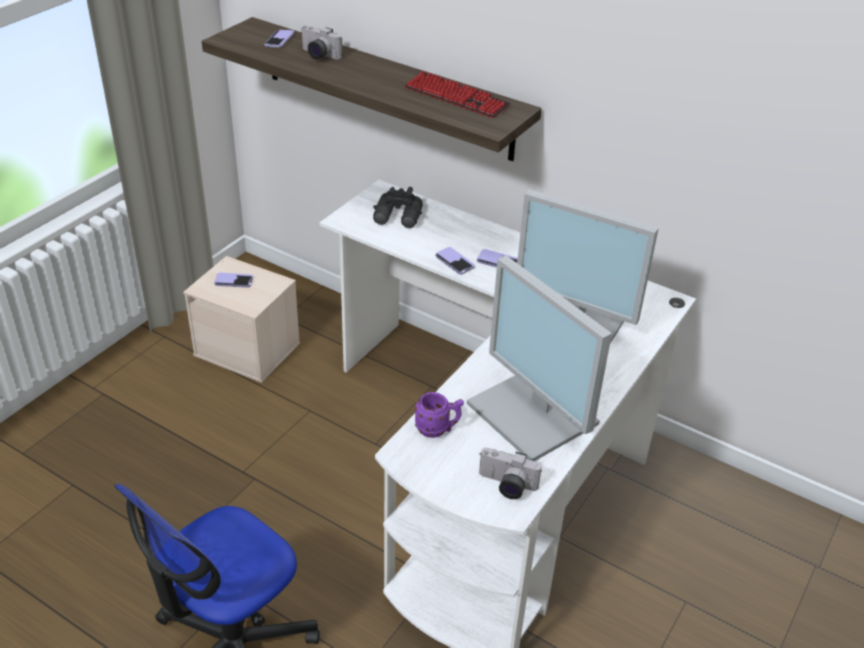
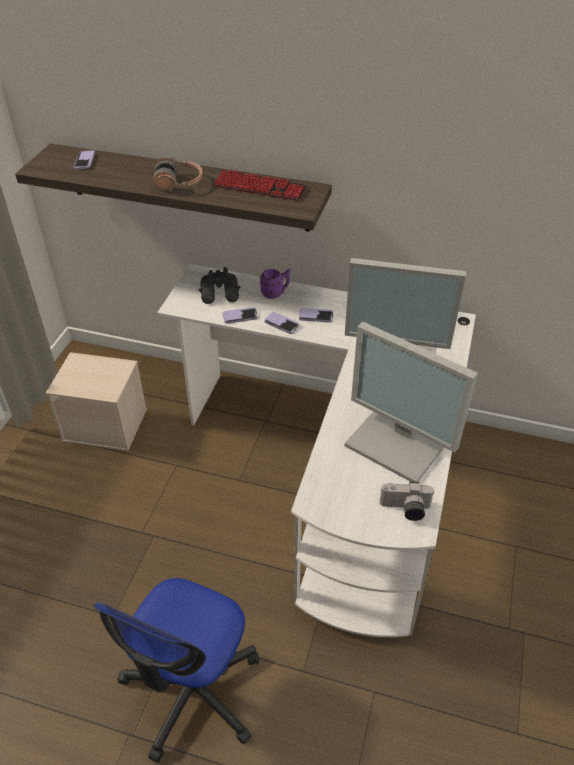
camera: 15 degrees left, 5 degrees up
phone [214,273,253,288] -> phone moved to [223,307,258,324]
camera [301,25,343,60] -> none
purple mug [415,392,464,438] -> purple mug moved to [260,269,291,299]
none -> headphones [153,157,203,191]

